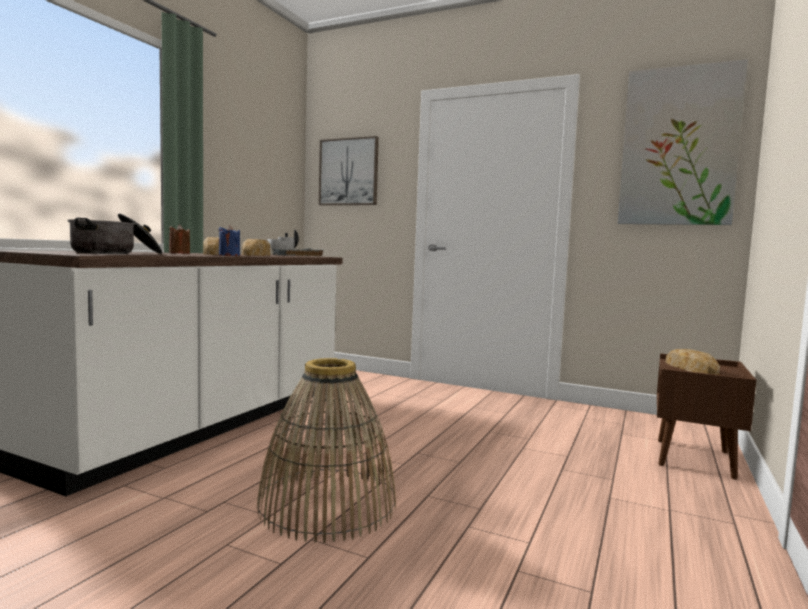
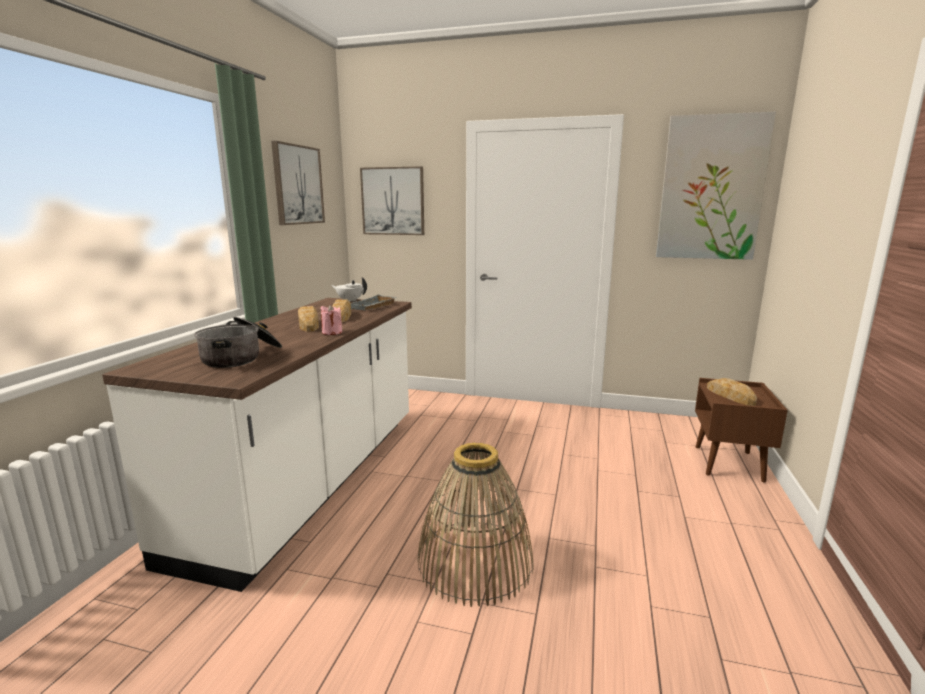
camera: 10 degrees left, 10 degrees up
brown candle [169,225,190,254] -> none
blue candle [219,225,240,256] -> pink candle [320,304,342,335]
none -> picture [271,141,325,225]

